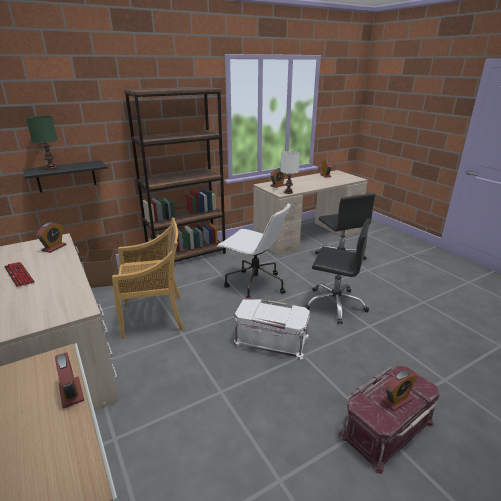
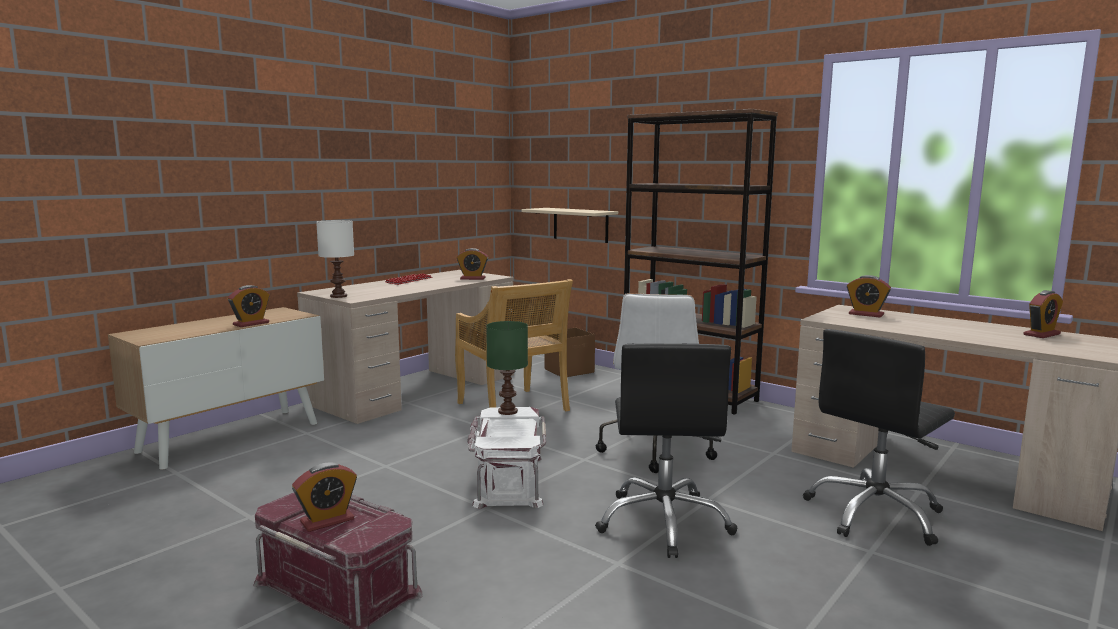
camera: 70 degrees right, 15 degrees down
black shelf [23,160,108,193] -> beige shelf [521,208,618,243]
green table lamp [26,116,57,170] -> green table lamp moved to [486,321,528,415]
white table lamp [280,151,300,194] -> white table lamp moved to [316,220,354,298]
alarm clock [382,370,417,411] -> alarm clock turned 75 degrees counterclockwise [292,463,357,532]

